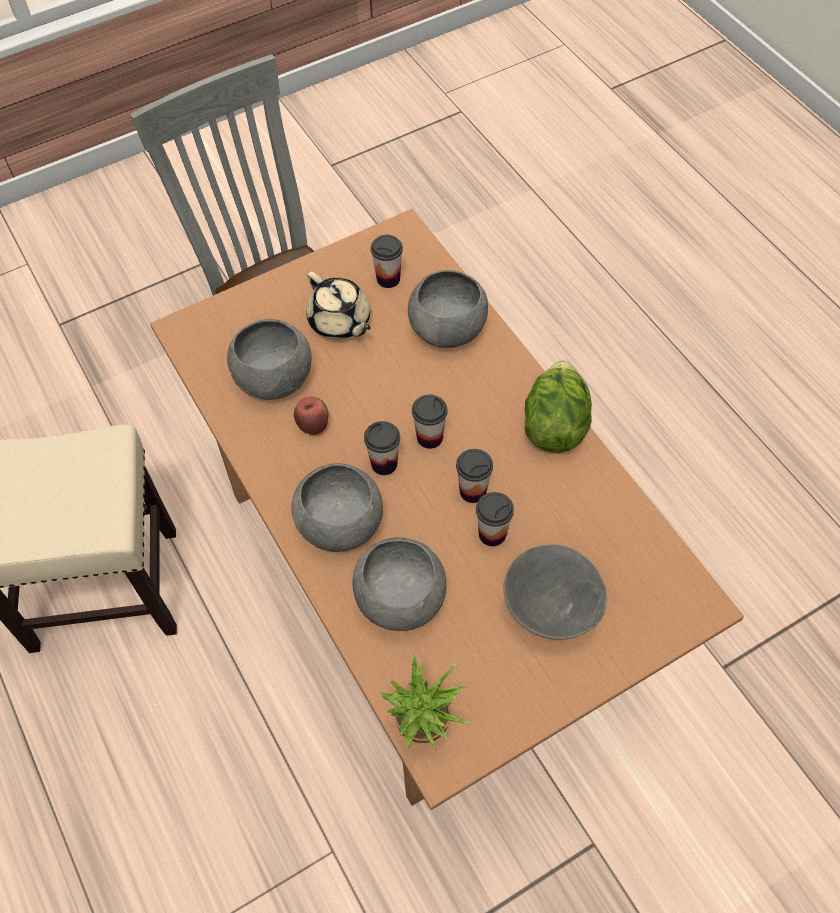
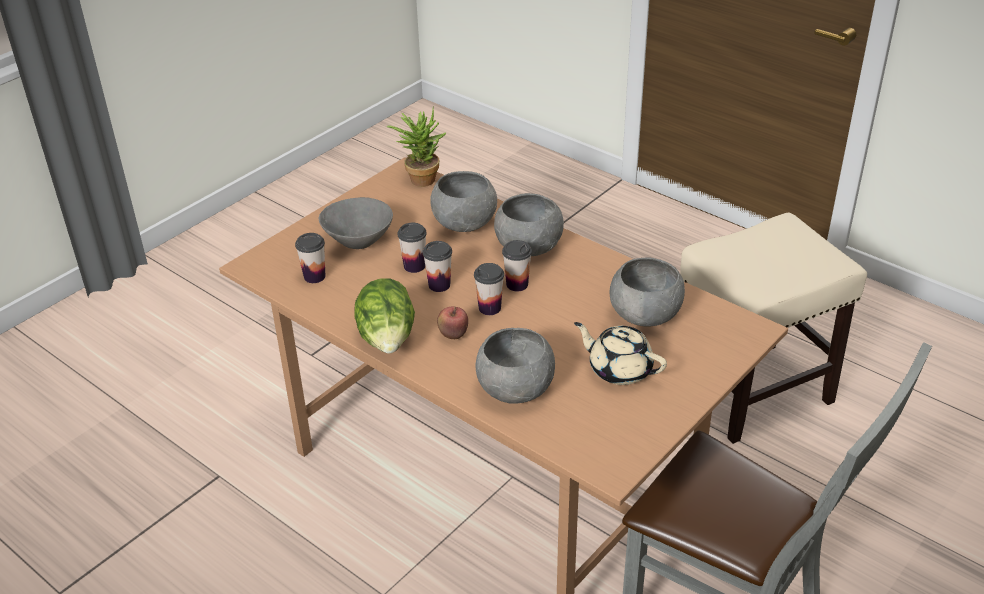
camera: 160 degrees right, 20 degrees down
apple [294,397,328,435] -> apple moved to [437,306,468,339]
cup [371,235,403,288] -> cup moved to [295,233,326,283]

